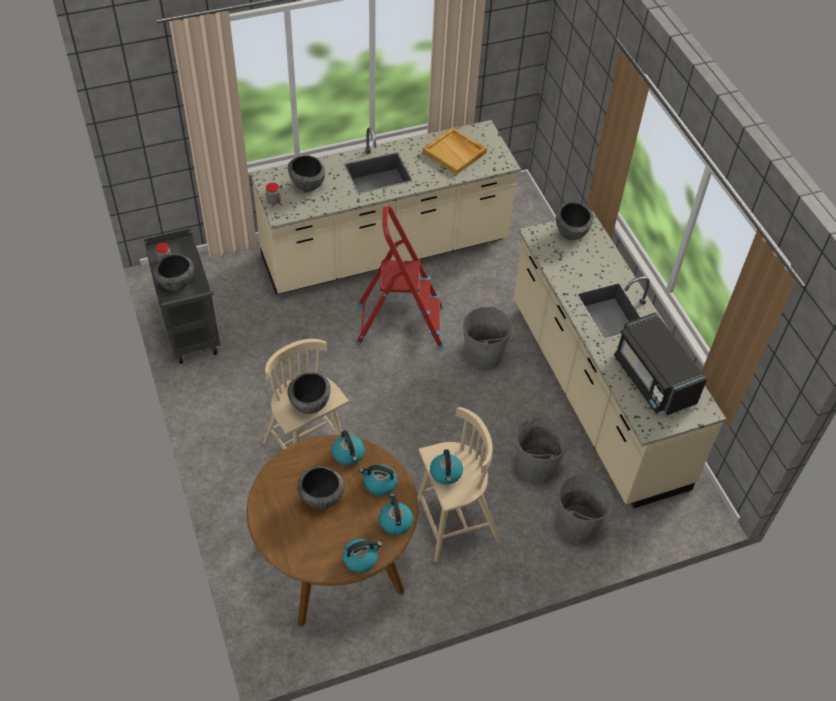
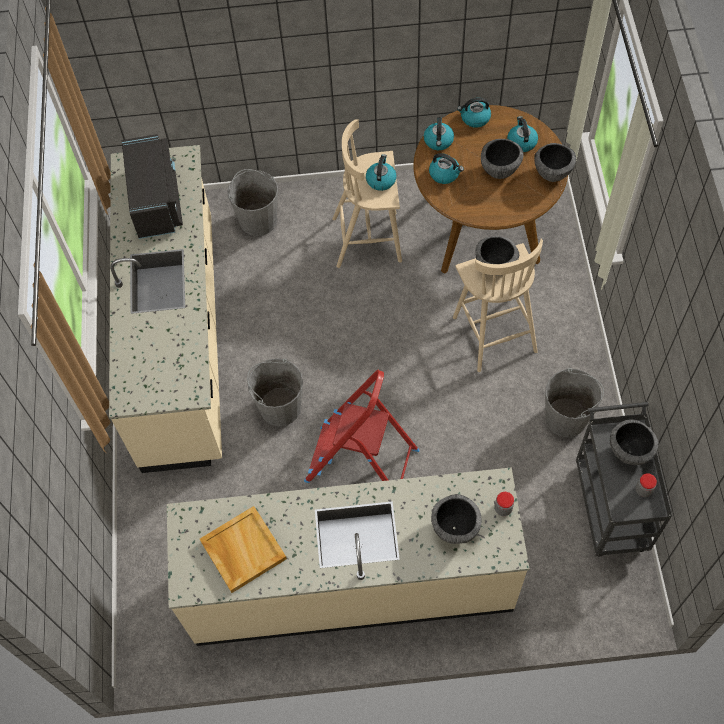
camera: 160 degrees left, 10 degrees up
kettle [332,431,365,465] -> kettle moved to [507,116,538,152]
grey bucket [516,416,569,484] -> grey bucket moved to [545,368,604,437]
bowl [556,202,593,240] -> bowl moved to [534,143,576,182]

